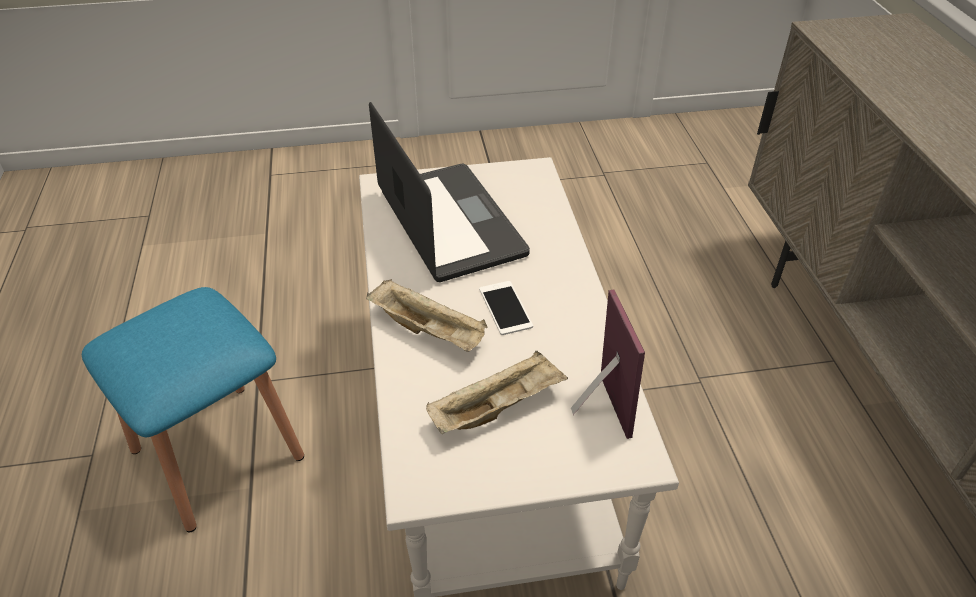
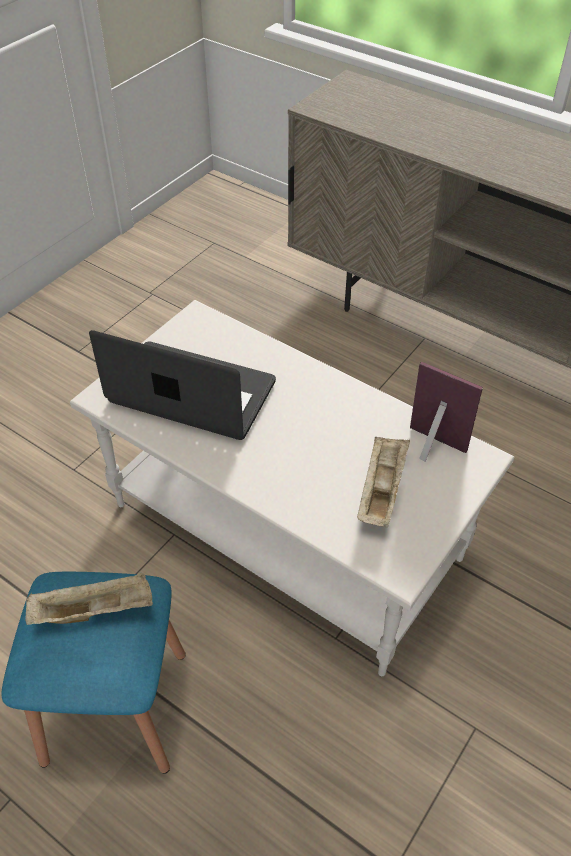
camera: 45 degrees left, 5 degrees up
beige tray [366,279,487,352] -> beige tray moved to [25,572,153,625]
phone [479,281,533,335] -> none

